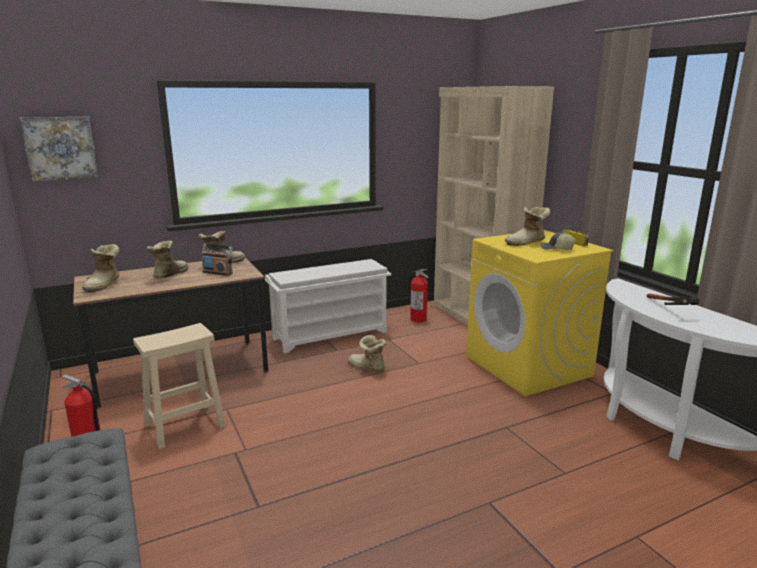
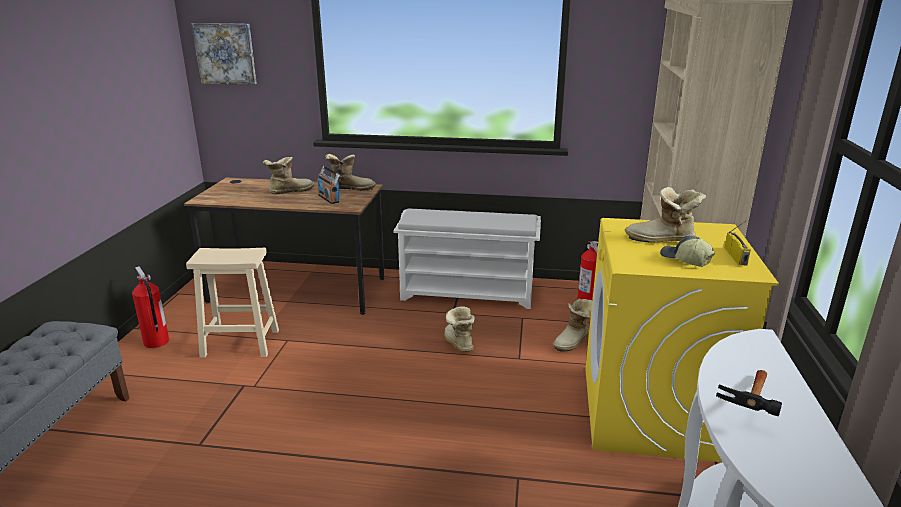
camera: 35 degrees right, 5 degrees up
boot [82,244,120,292] -> boot moved to [553,299,592,352]

